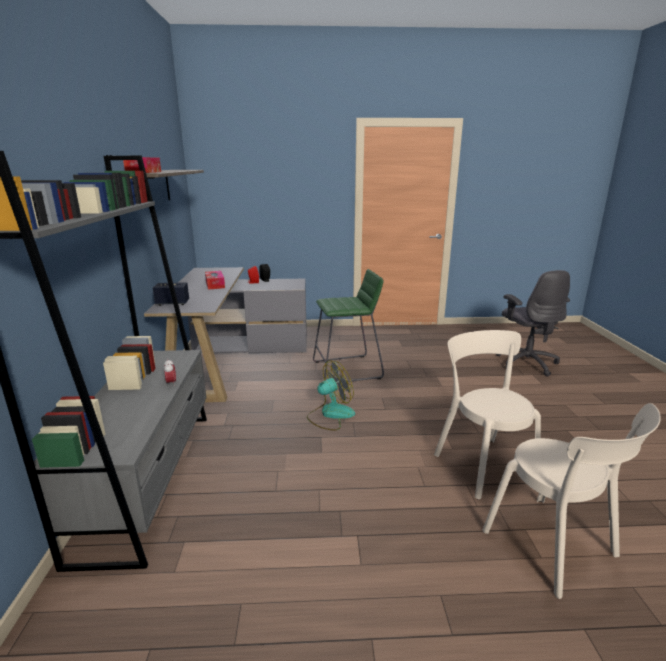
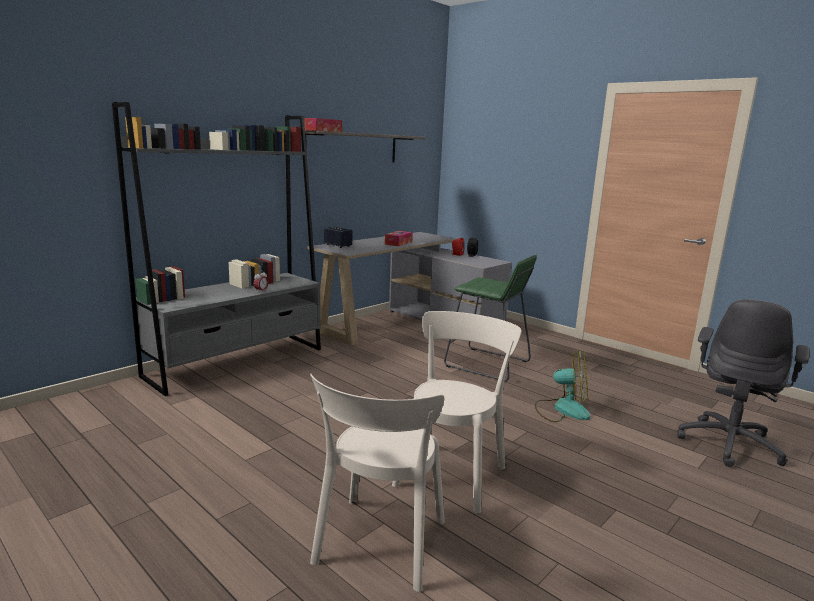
camera: 45 degrees right, 5 degrees down
fan [307,360,355,430] -> fan moved to [535,350,590,422]

